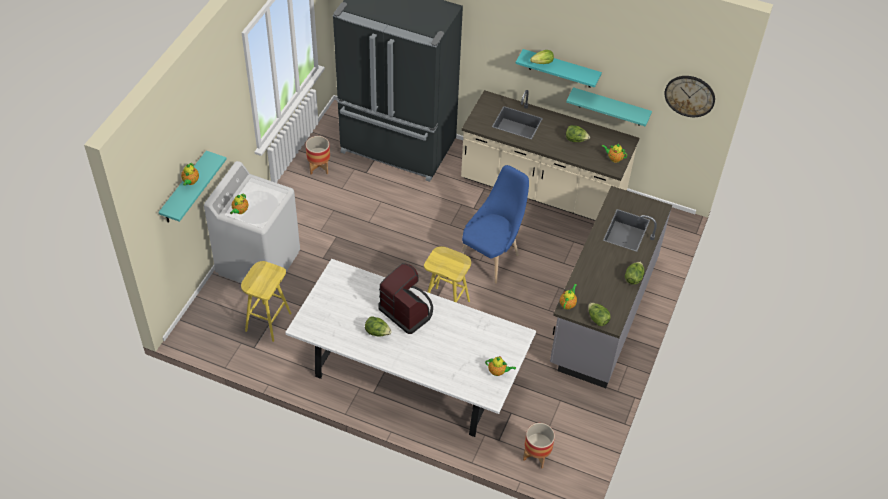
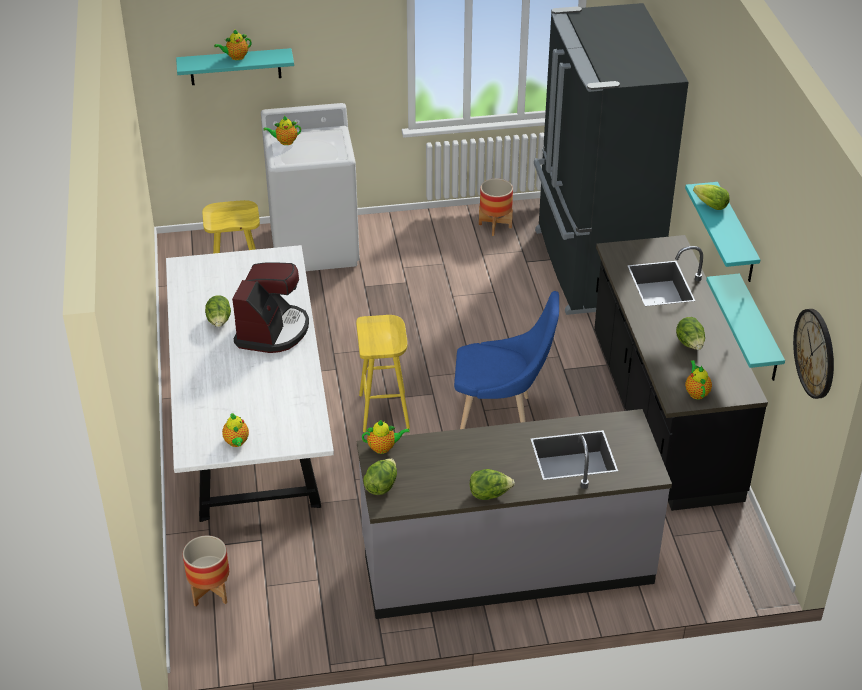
camera: 60 degrees right, 10 degrees down
beige counter [461,90,639,221] -> black counter [594,235,768,511]

